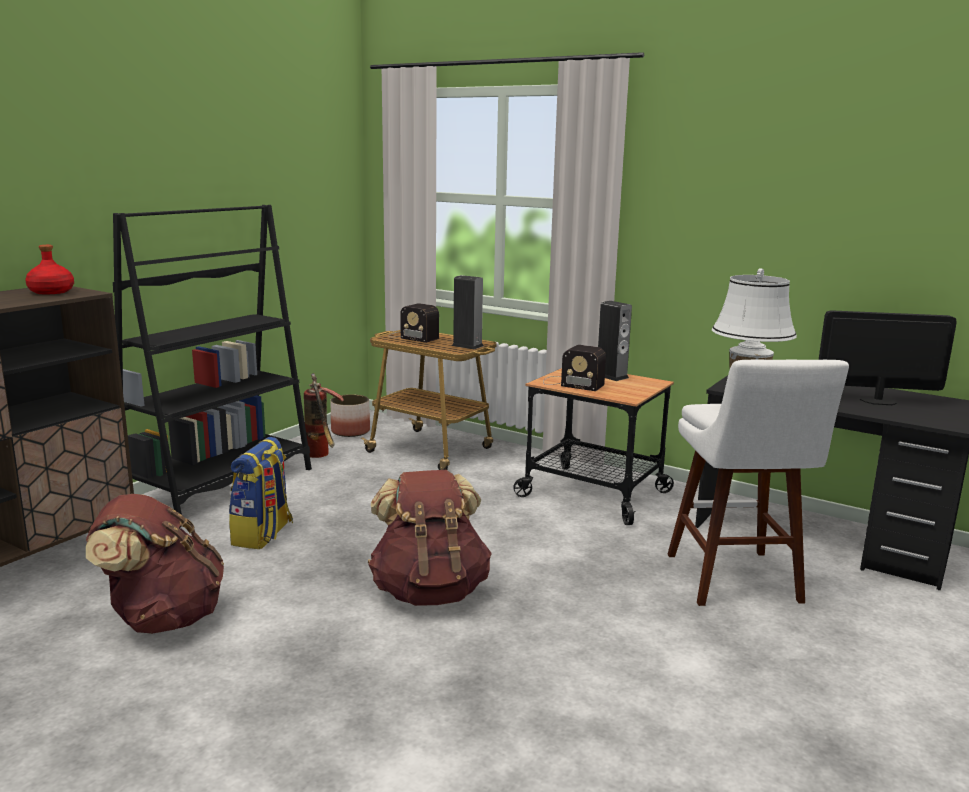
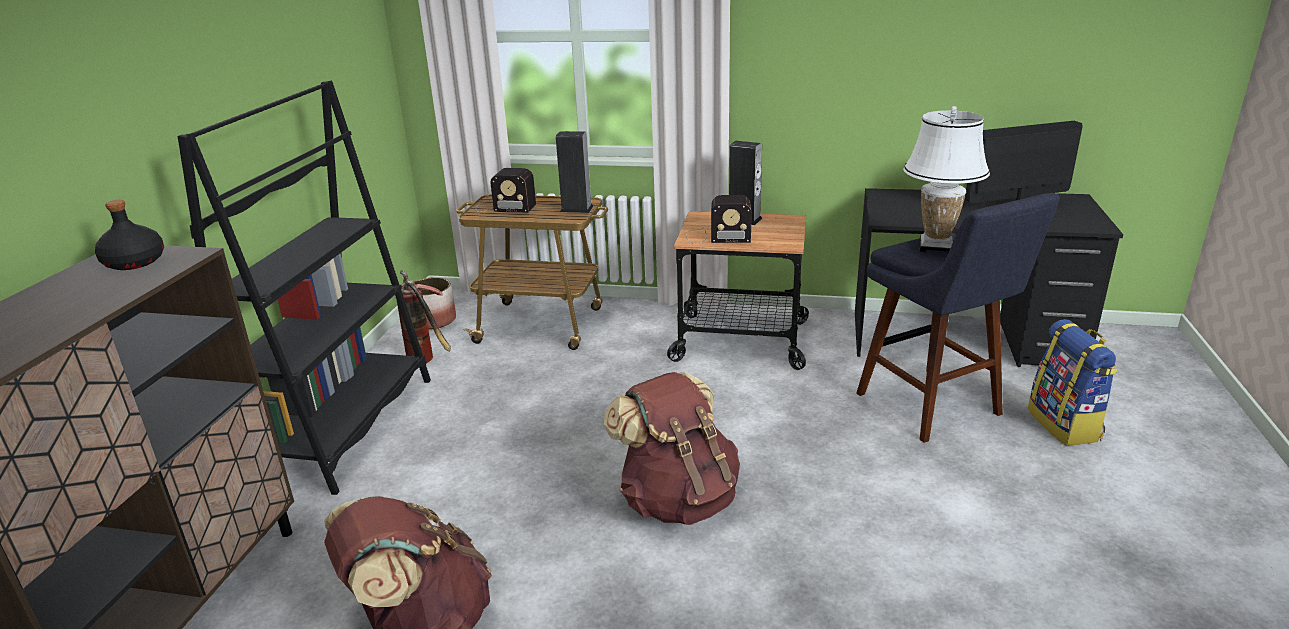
camera: 20 degrees left, 10 degrees up
red bottle [25,245,74,294] -> black bottle [95,200,164,270]
backpack [229,437,293,549] -> backpack moved to [1028,319,1118,446]
white stool [667,360,849,606] -> blue stool [856,193,1060,443]

